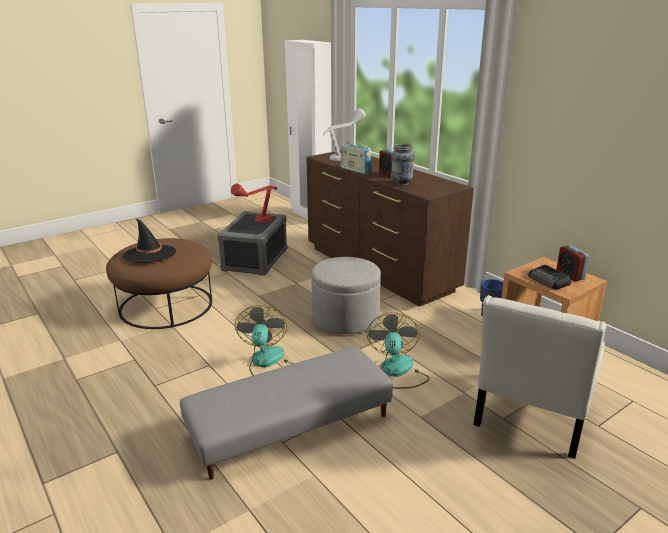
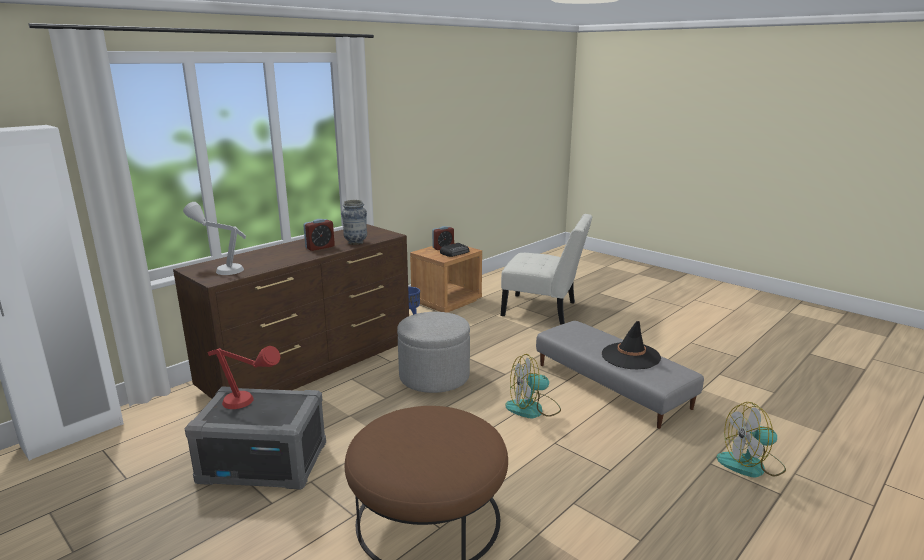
camera: 100 degrees left, 5 degrees down
black hat [123,218,176,263] -> black hat moved to [602,321,661,369]
radio [340,140,372,174] -> none
fan [366,312,429,389] -> fan moved to [716,402,786,478]

